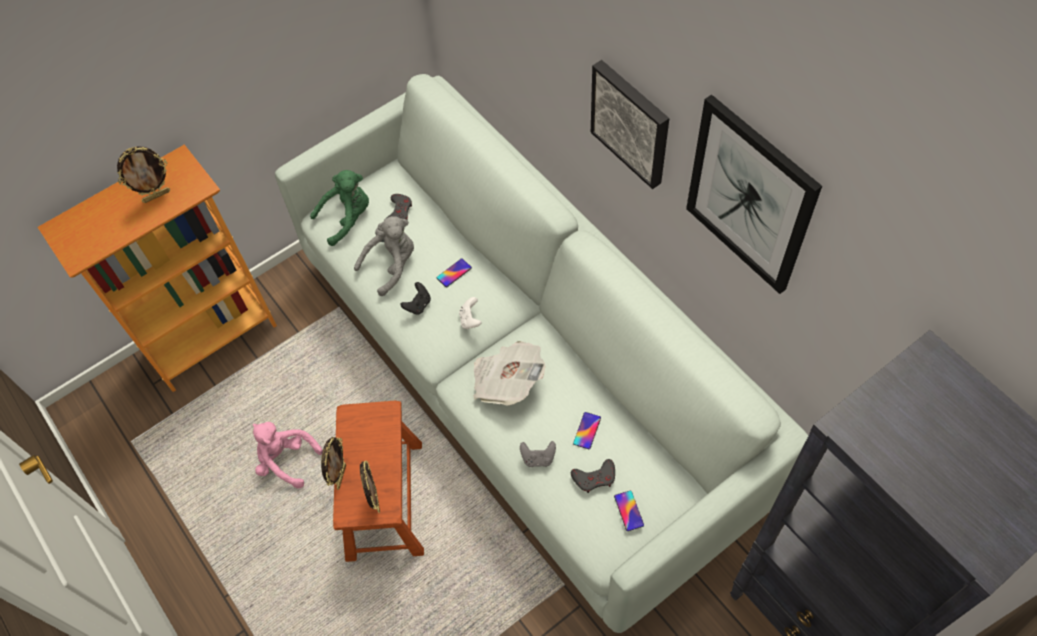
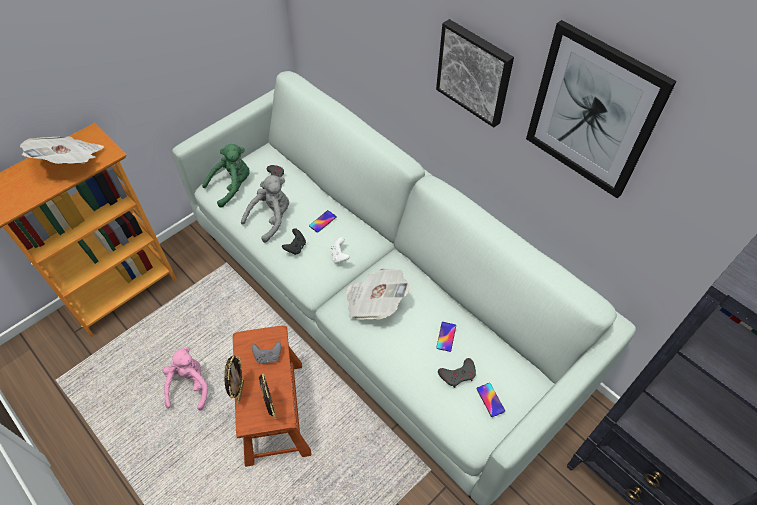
camera: 10 degrees left, 5 degrees down
picture frame [117,146,170,203] -> newspaper [20,136,104,164]
pink plush toy [253,422,323,489] -> pink plush toy turned 75 degrees clockwise [163,346,208,411]
grey game controller [520,441,556,467] -> grey game controller moved to [252,341,281,364]

